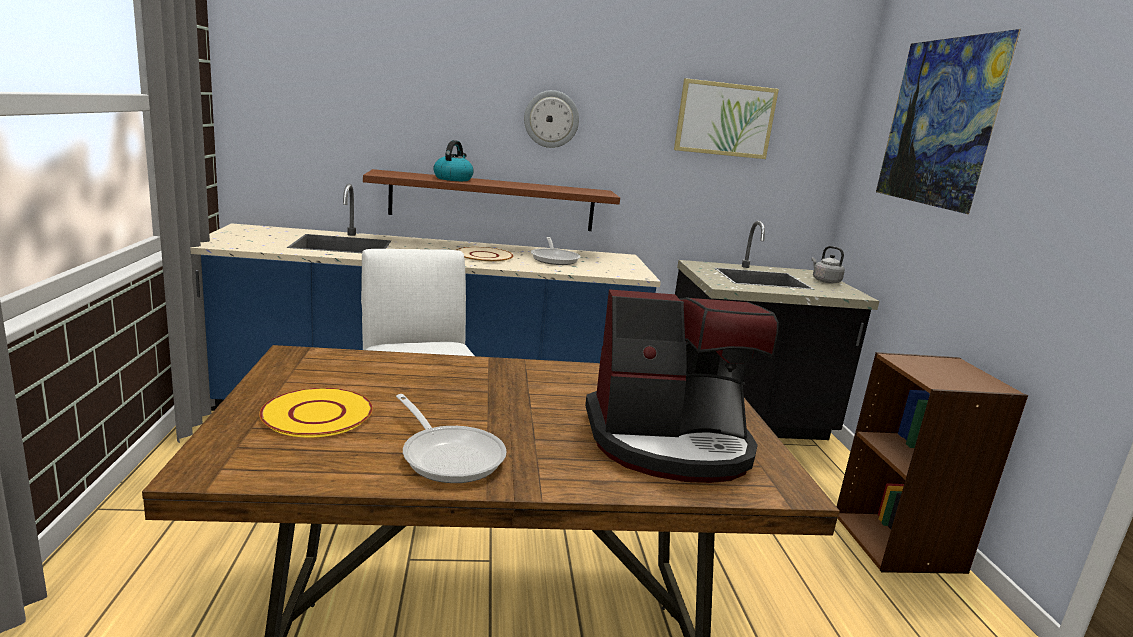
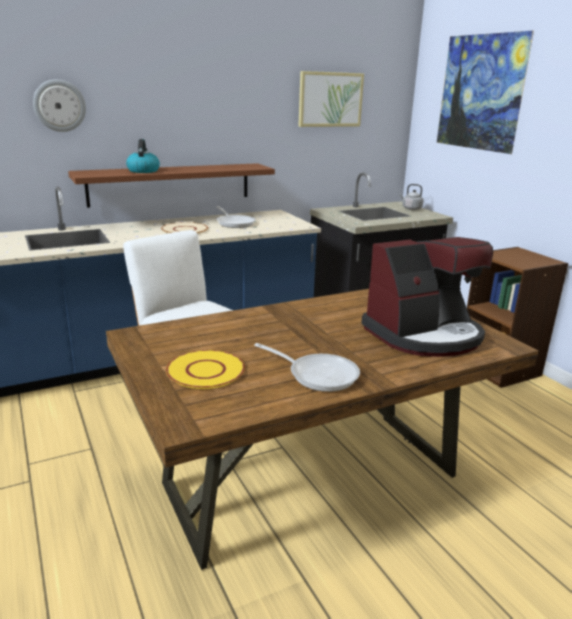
camera: 20 degrees left, 5 degrees up
wall clock [524,90,579,148] -> wall clock moved to [33,79,86,132]

